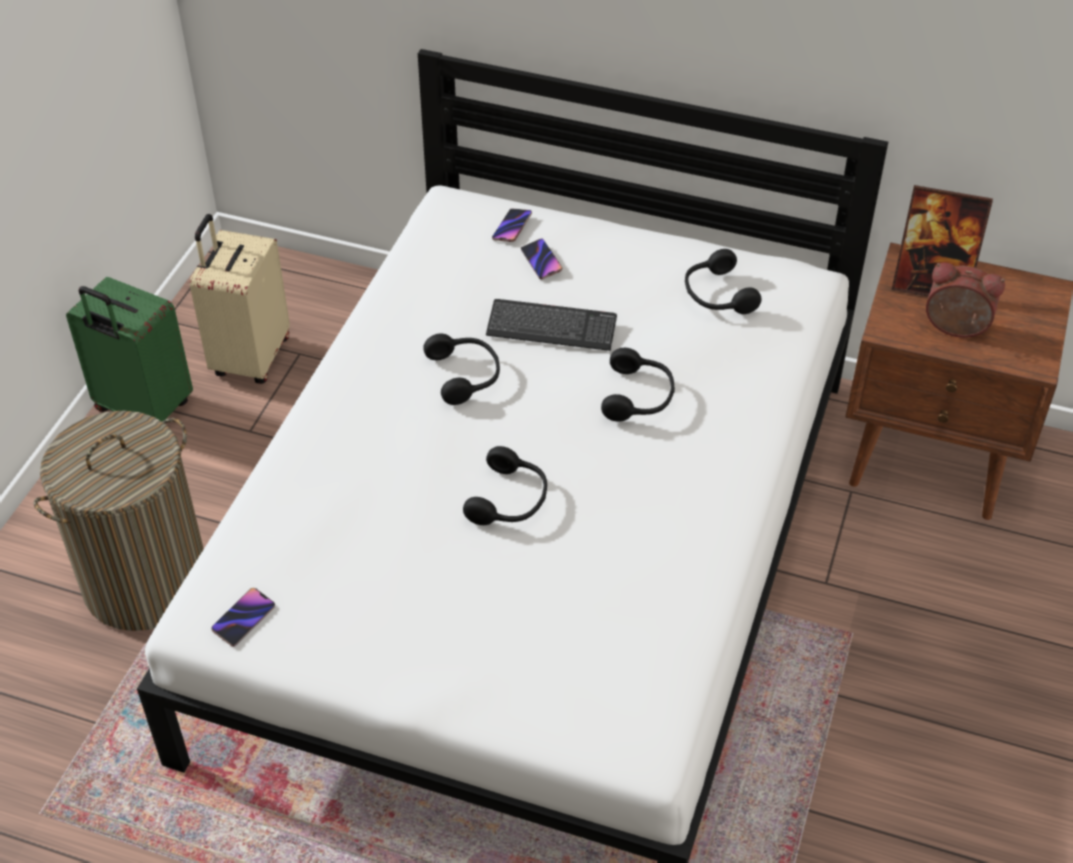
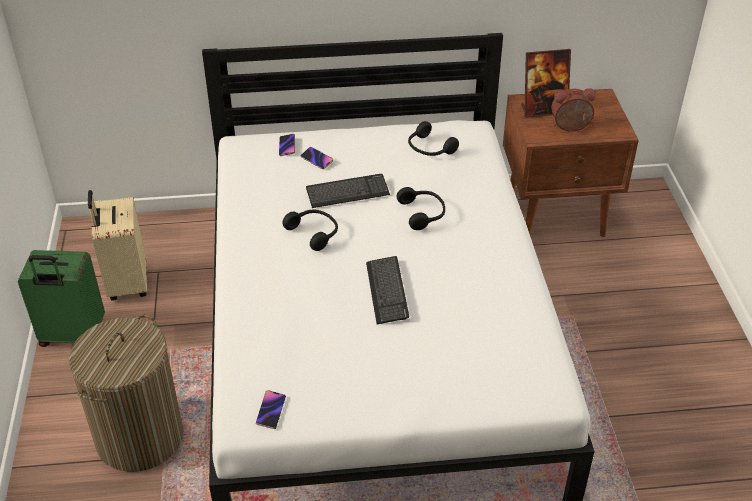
camera: 25 degrees left, 5 degrees down
black headphones [463,446,547,525] -> keyboard [366,256,409,324]

